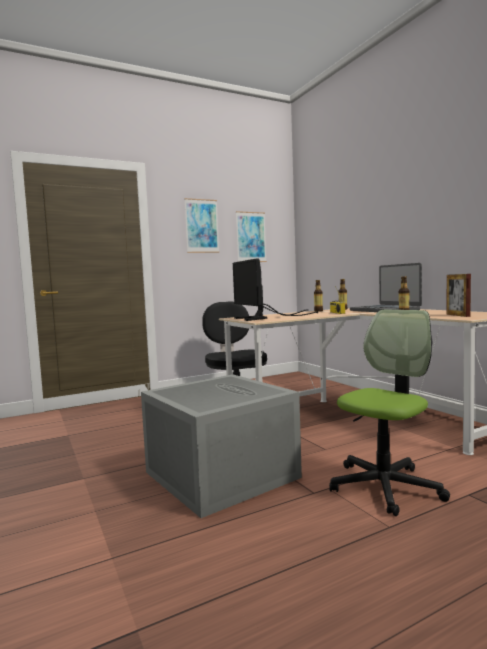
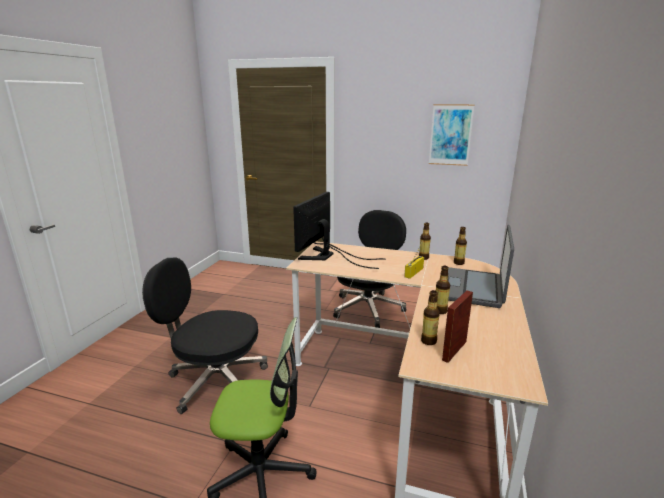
camera: 45 degrees right, 15 degrees up
grey storage box [141,374,302,518] -> black office chair [142,258,268,414]
picture [184,198,219,253] -> none
none -> bottle [421,290,440,345]

